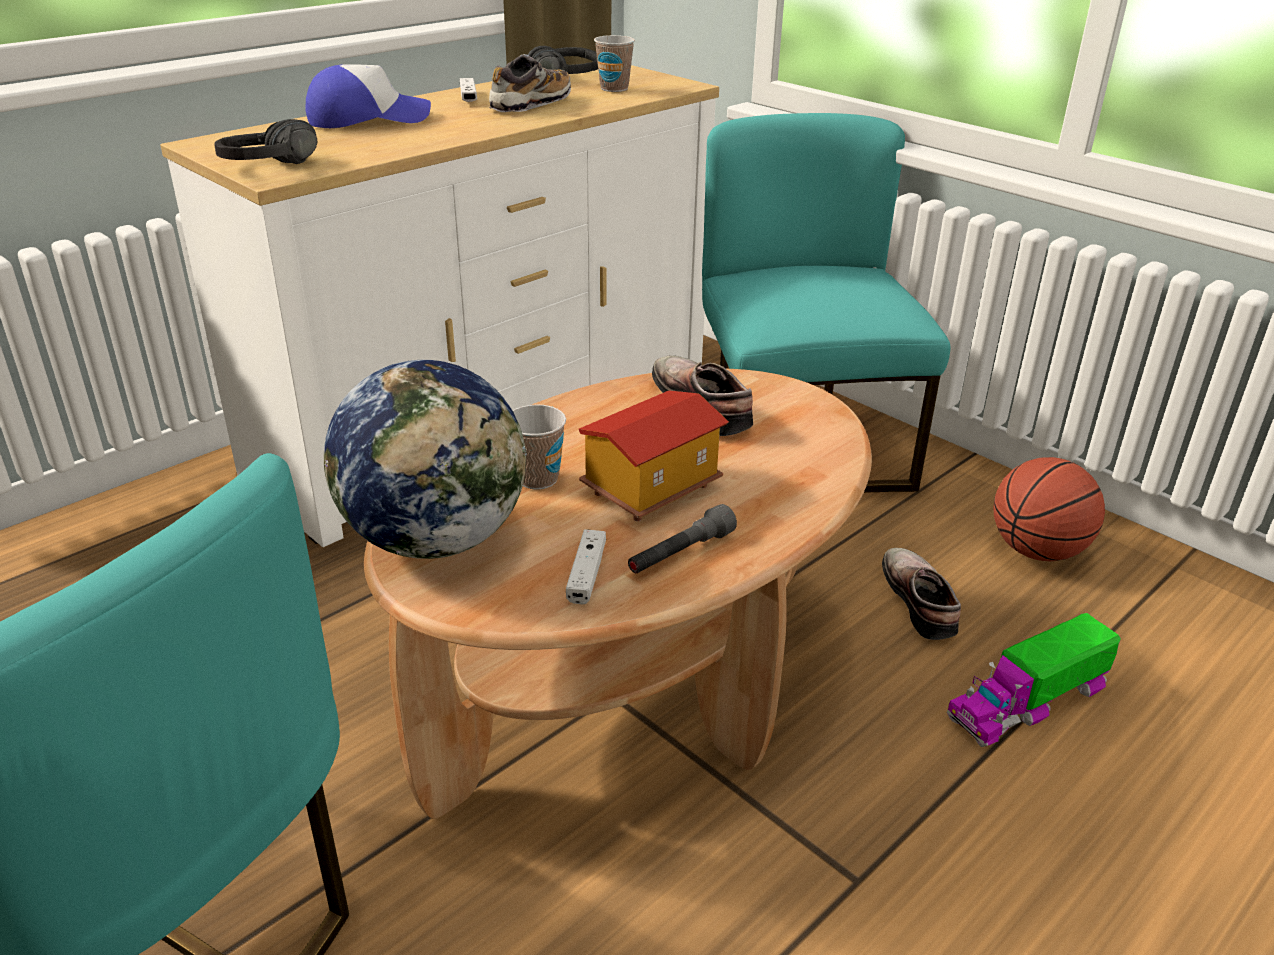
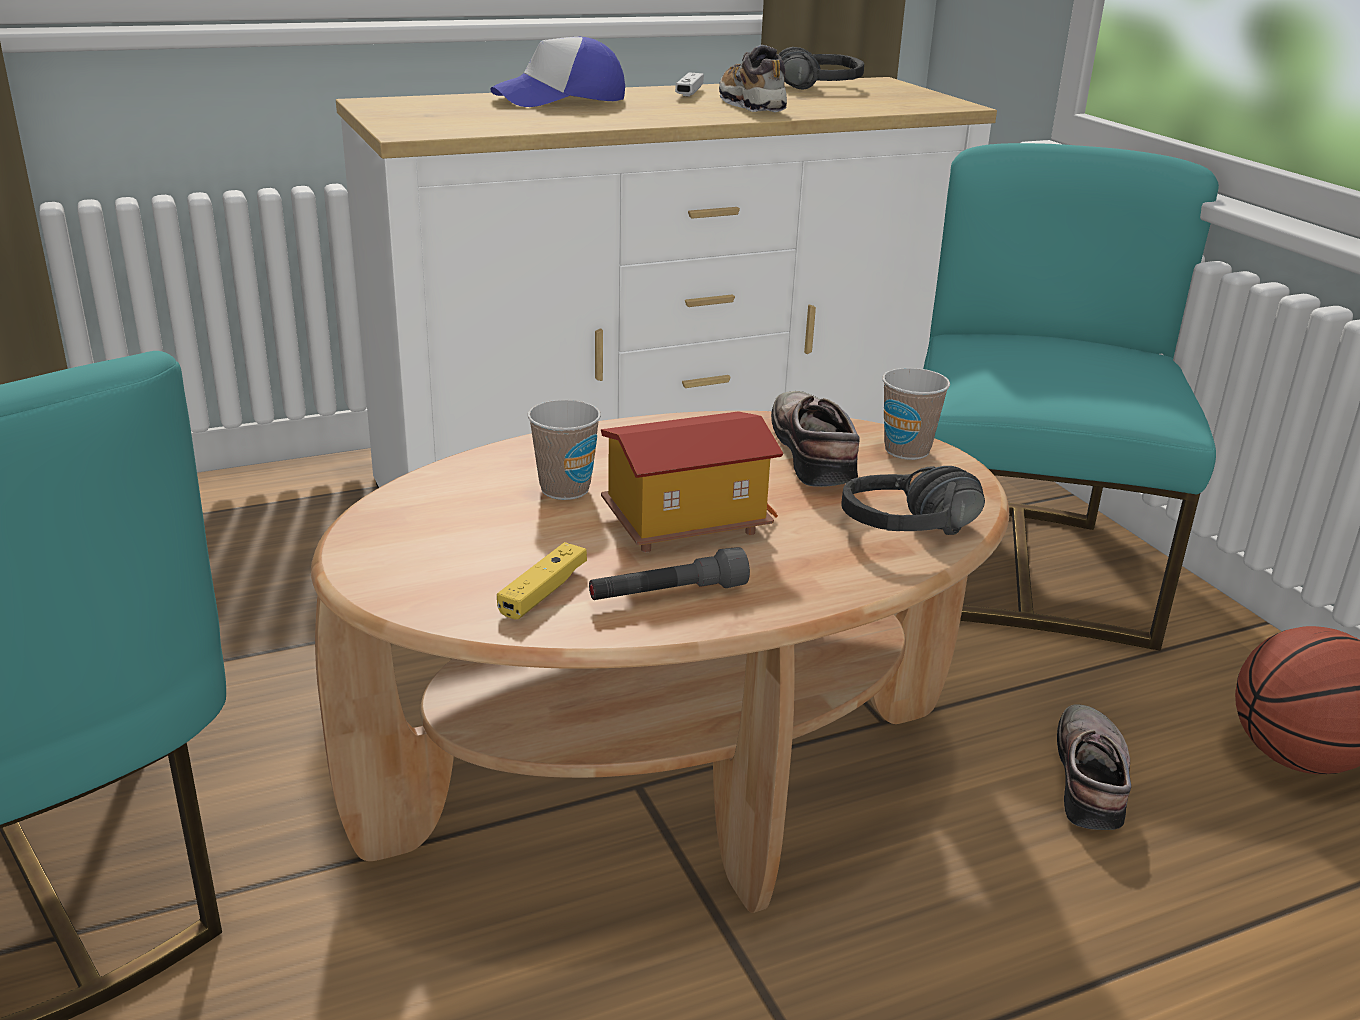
camera: 20 degrees right, 5 degrees down
black headphones [214,119,317,164] -> black headphones moved to [841,466,985,535]
cap [305,64,431,128] -> cap turned 150 degrees clockwise [491,37,625,107]
globe [324,360,527,559] -> none
shoe [489,54,571,112] -> shoe turned 75 degrees counterclockwise [719,45,787,112]
white game controller [566,529,606,604] -> yellow game controller [497,542,587,620]
cup [594,35,635,92] -> cup moved to [882,368,950,460]
toy truck [947,613,1121,747] -> none

